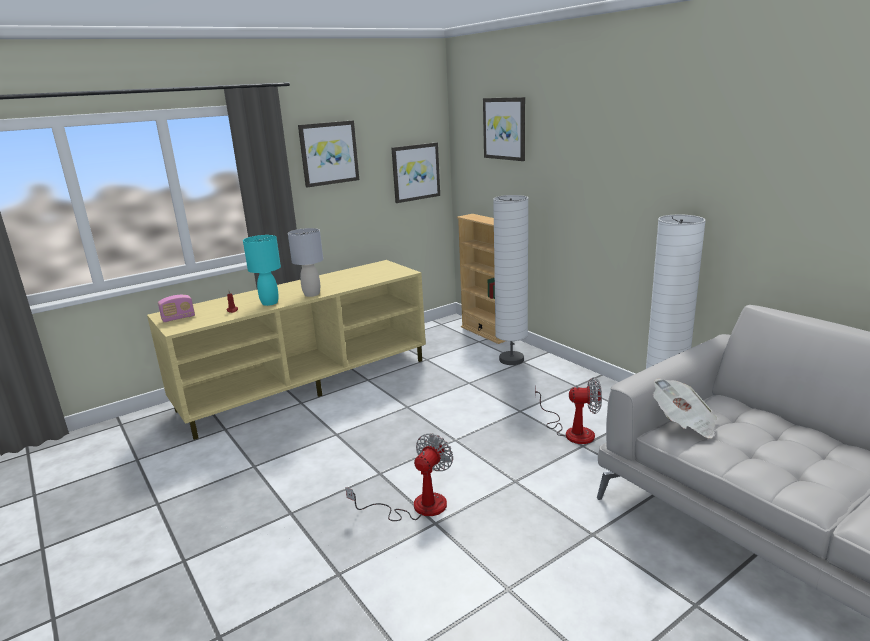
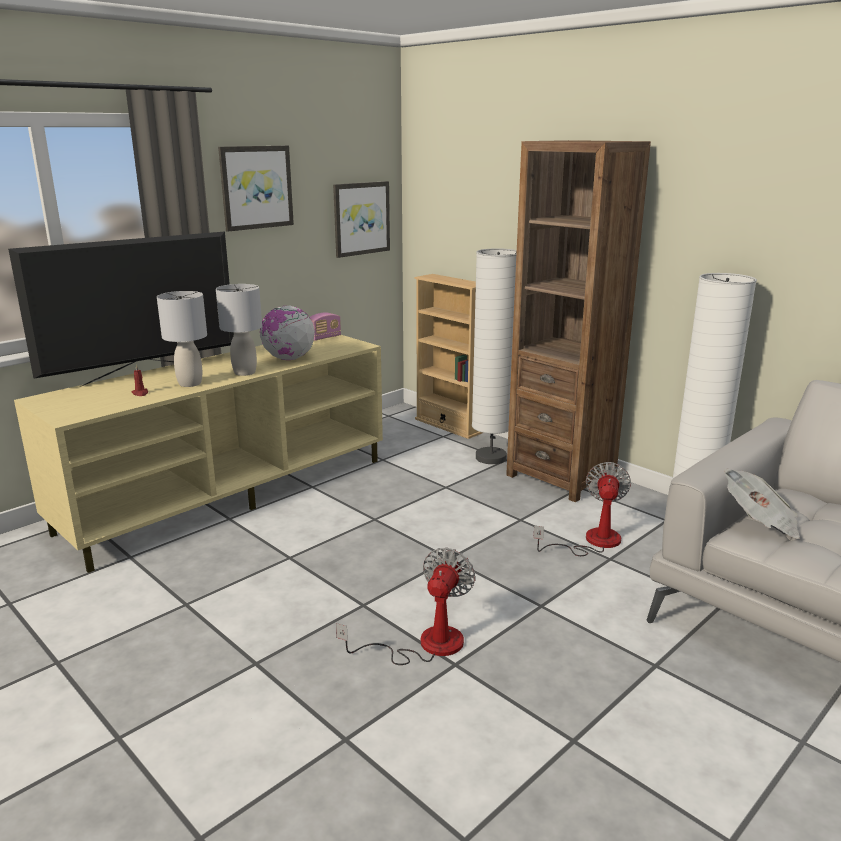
camera: 10 degrees left, 0 degrees up
radio [158,295,195,322] -> radio moved to [310,313,341,341]
turquoise table lamp [243,235,281,306] -> grey table lamp [157,291,207,387]
picture [483,97,525,161] -> none
fan [535,377,602,444] -> fan turned 75 degrees counterclockwise [533,462,631,556]
none -> television [8,232,234,387]
none -> globe [260,305,315,360]
none -> brown bookcase [506,140,651,502]

